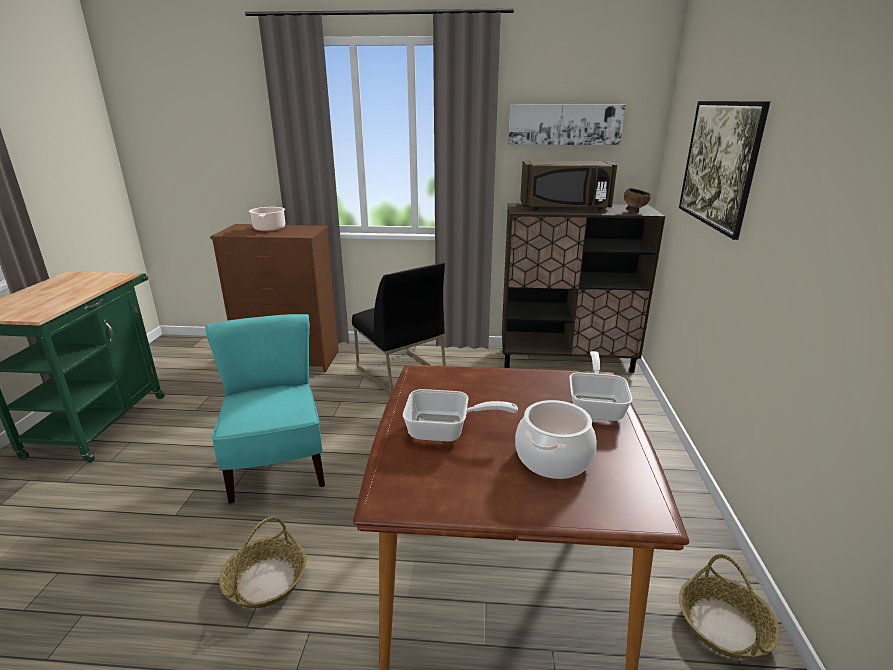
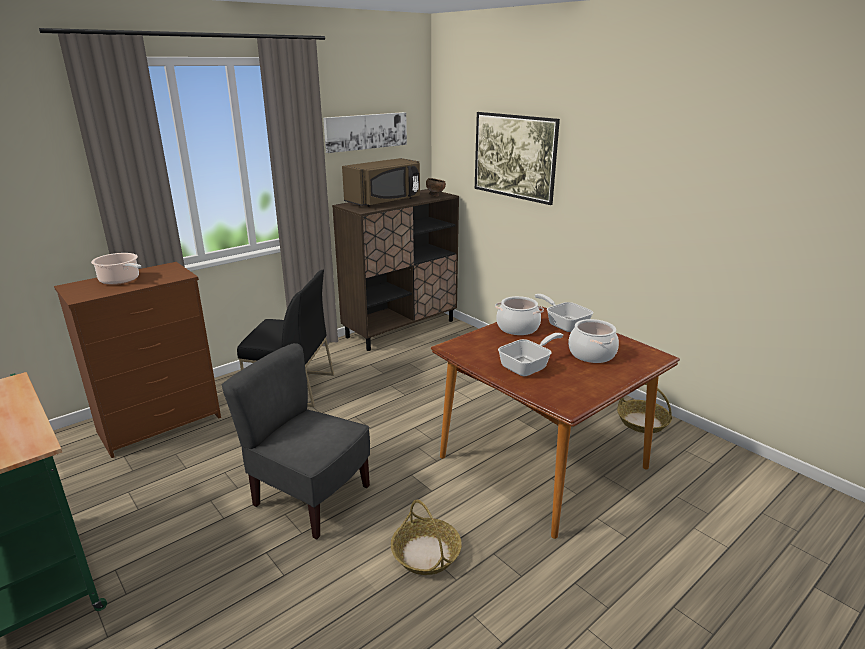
camera: 45 degrees left, 0 degrees up
turquoise chair [205,314,325,504] -> grey chair [222,343,370,539]
none -> cooking pot [495,296,544,335]

